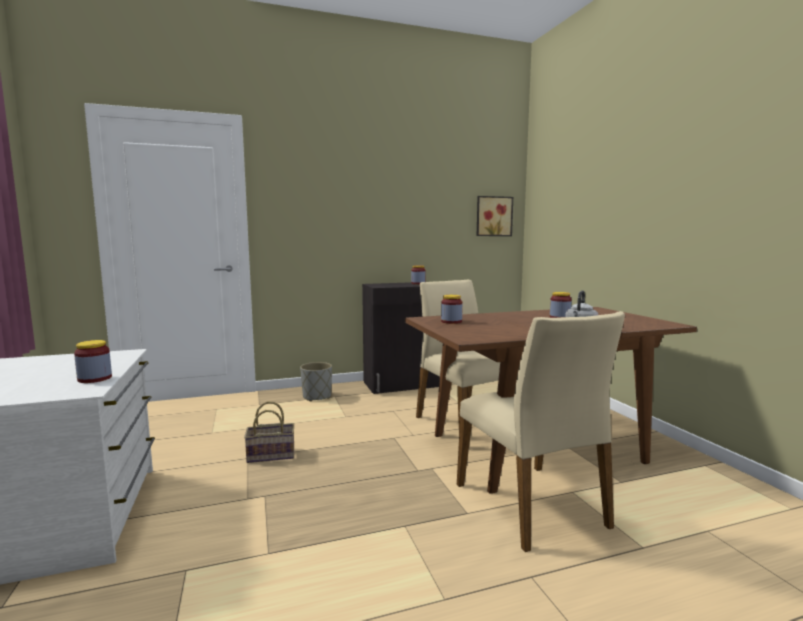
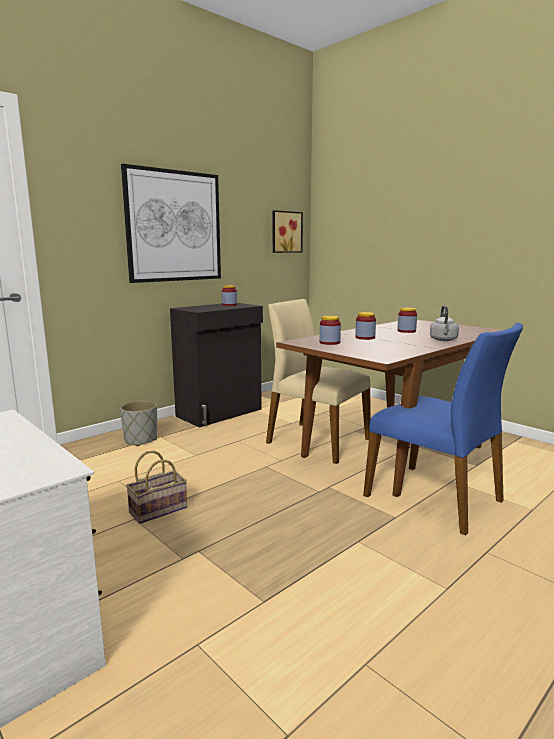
camera: 25 degrees left, 5 degrees up
jar [74,340,112,383] -> jar moved to [355,312,376,340]
beige chair [457,311,625,552] -> blue chair [363,323,523,536]
none -> picture [121,164,221,283]

